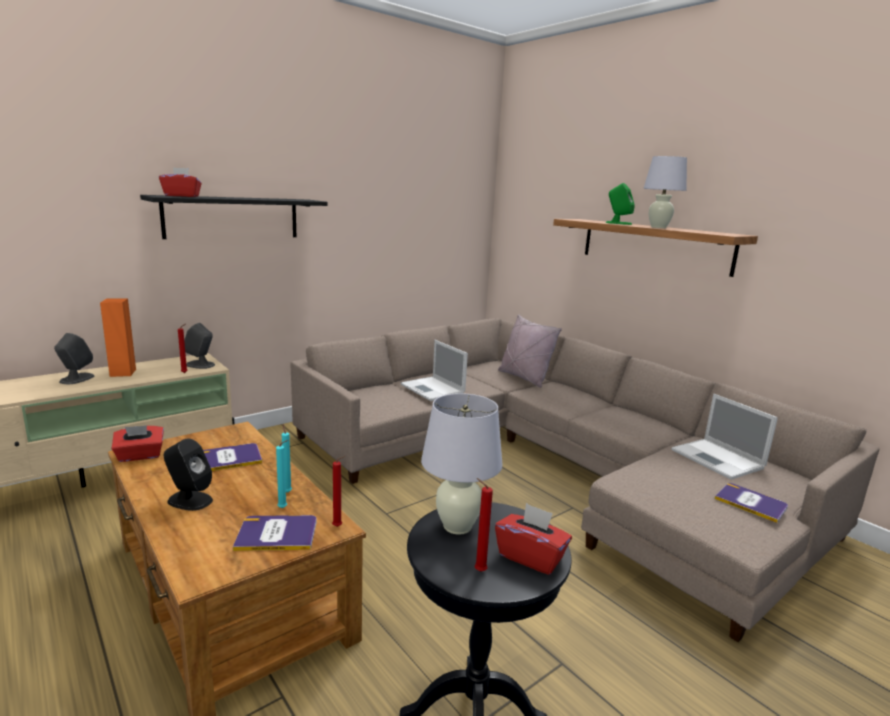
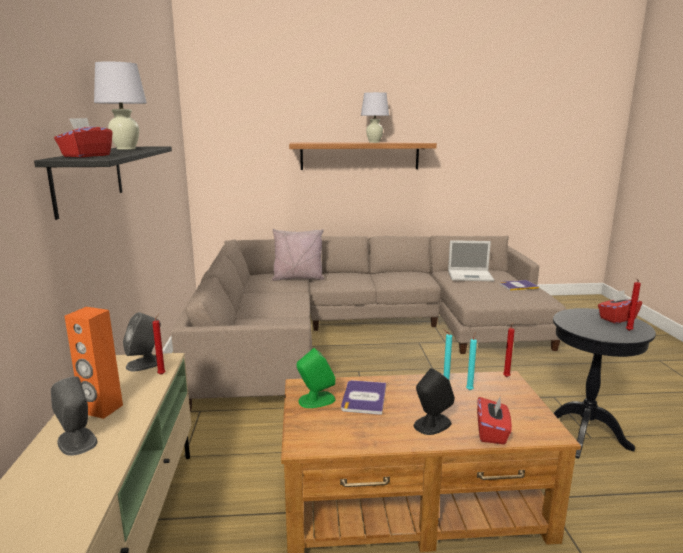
camera: 55 degrees left, 0 degrees up
red tissue box [111,425,164,462] -> red tissue box moved to [477,396,512,444]
book [233,515,317,551] -> none
laptop [401,340,468,401] -> none
white table lamp [421,393,502,535] -> white table lamp moved to [94,61,147,150]
green speaker [606,183,635,225] -> green speaker moved to [296,348,336,408]

